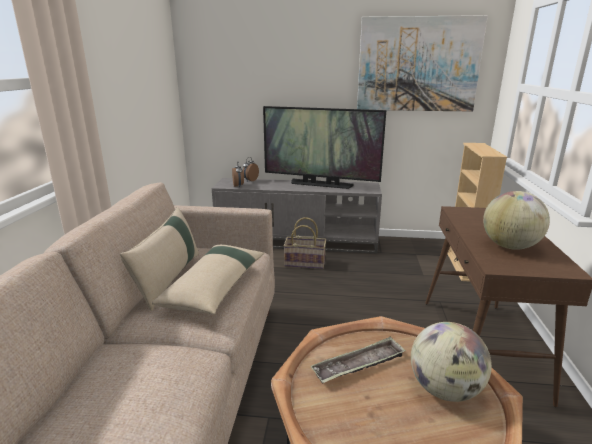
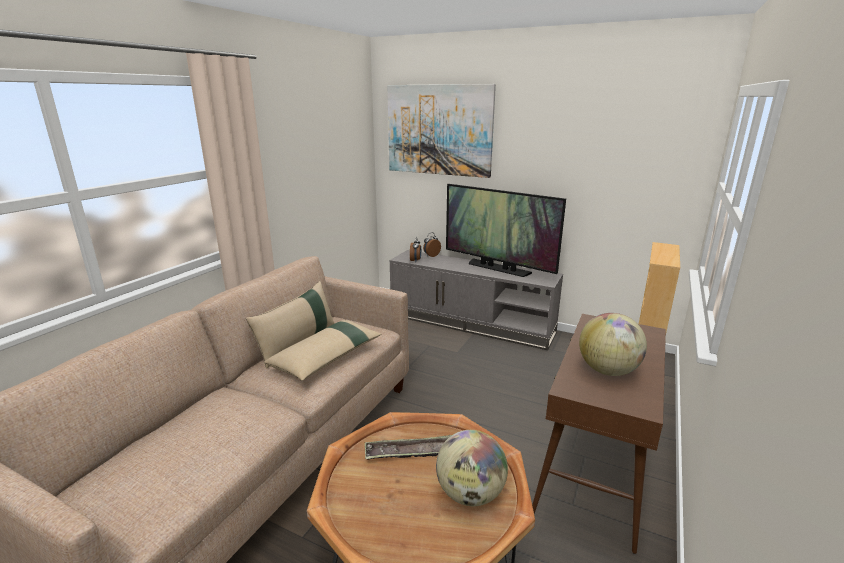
camera: 20 degrees right, 0 degrees up
basket [284,217,326,269] -> none
picture [357,15,488,112] -> picture moved to [387,84,496,178]

